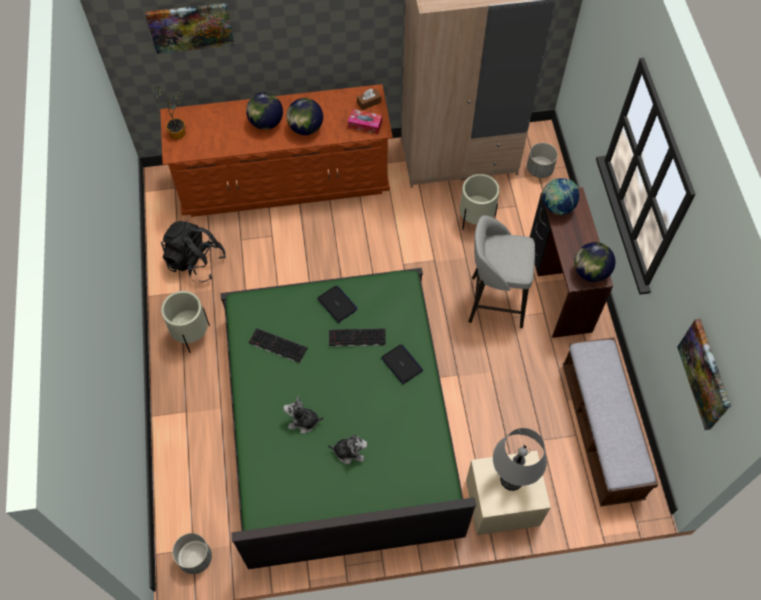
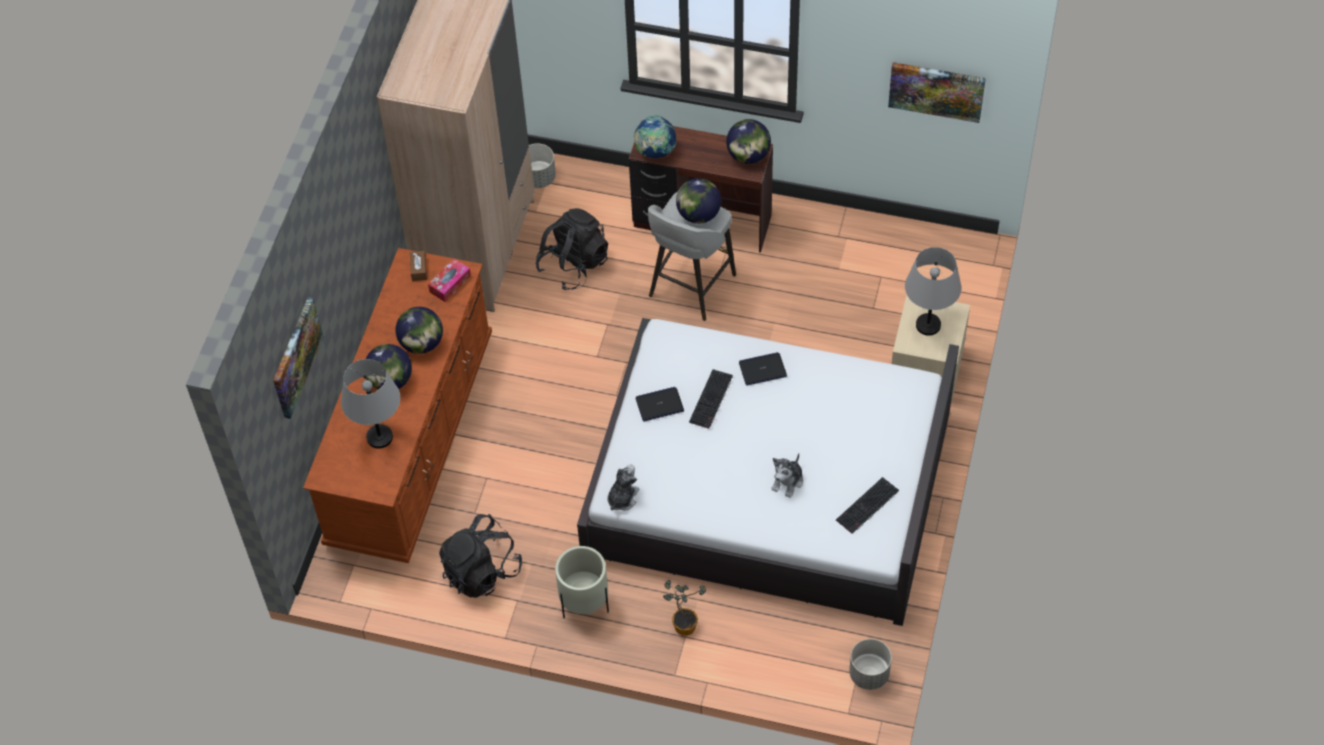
camera: 65 degrees left, 5 degrees down
potted plant [155,85,186,139] -> potted plant moved to [663,580,706,636]
green bed [221,268,476,569] -> white bed [577,318,959,626]
keyboard [249,328,308,363] -> keyboard moved to [836,477,899,534]
plush toy [328,435,368,464] -> plush toy moved to [607,465,639,511]
beige planter [460,174,500,230] -> black backpack [535,208,608,290]
bench [562,337,659,507] -> none
none -> grey table lamp [341,359,400,449]
none -> globe [676,178,721,224]

